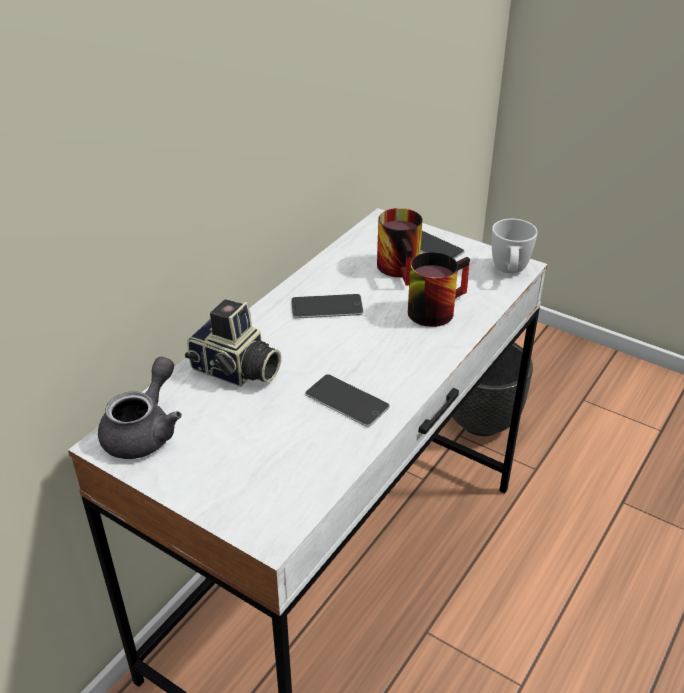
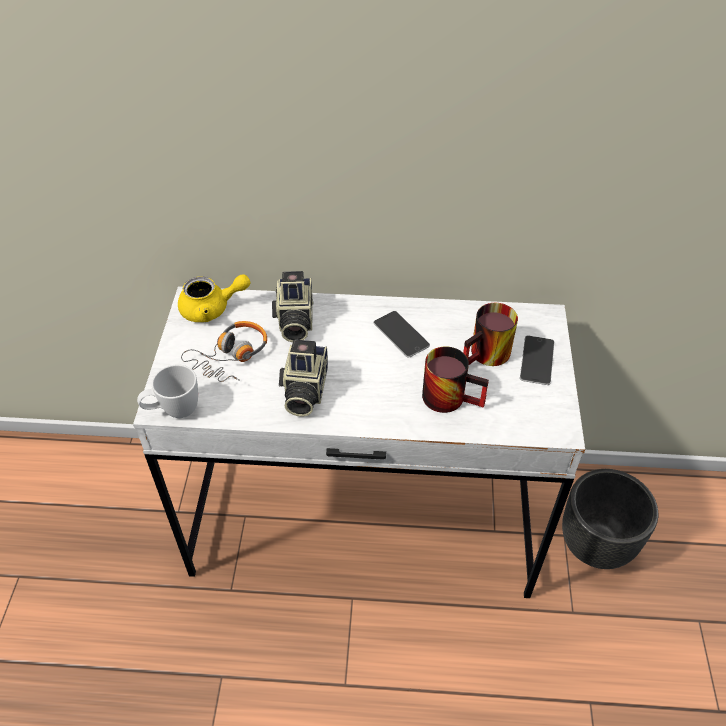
camera: 60 degrees right, 10 degrees up
grey teapot [98,357,182,459] -> yellow teapot [178,274,251,322]
phone [305,374,390,427] -> camera [279,339,328,417]
white mug [492,218,538,274] -> white mug moved to [137,364,198,418]
none -> headphones [181,321,267,382]

